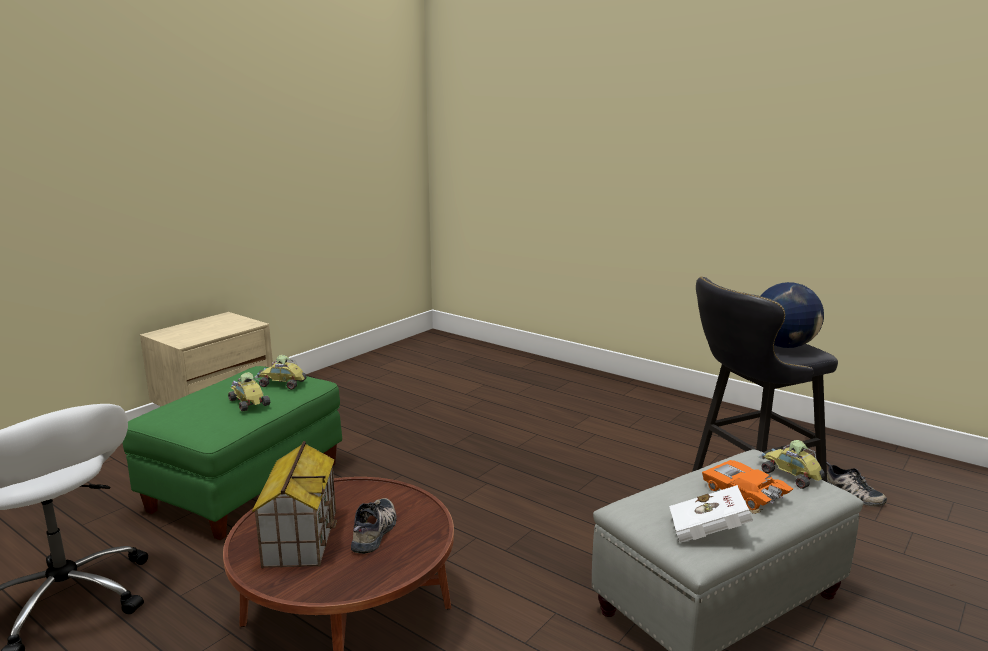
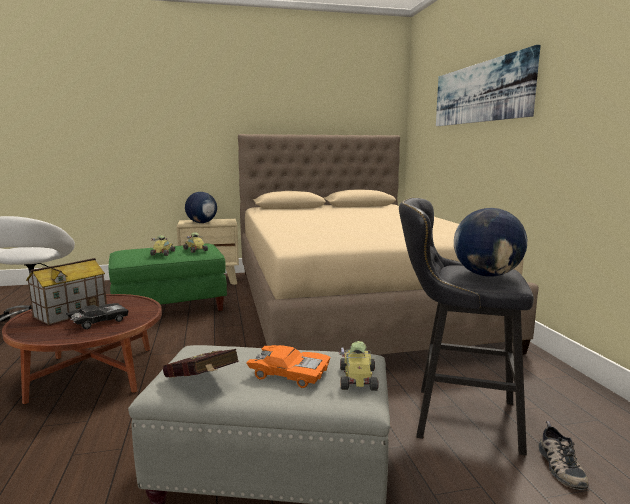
camera: 40 degrees right, 5 degrees down
shoe [351,498,397,554] -> black toy car [66,303,129,329]
white book [669,485,763,543] -> red book [163,349,239,378]
orange toy car [702,460,793,510] -> orange toy car turned 105 degrees clockwise [246,345,330,388]
none -> globe [185,192,217,223]
none -> beige bed [238,134,539,355]
none -> picture [436,45,541,126]

